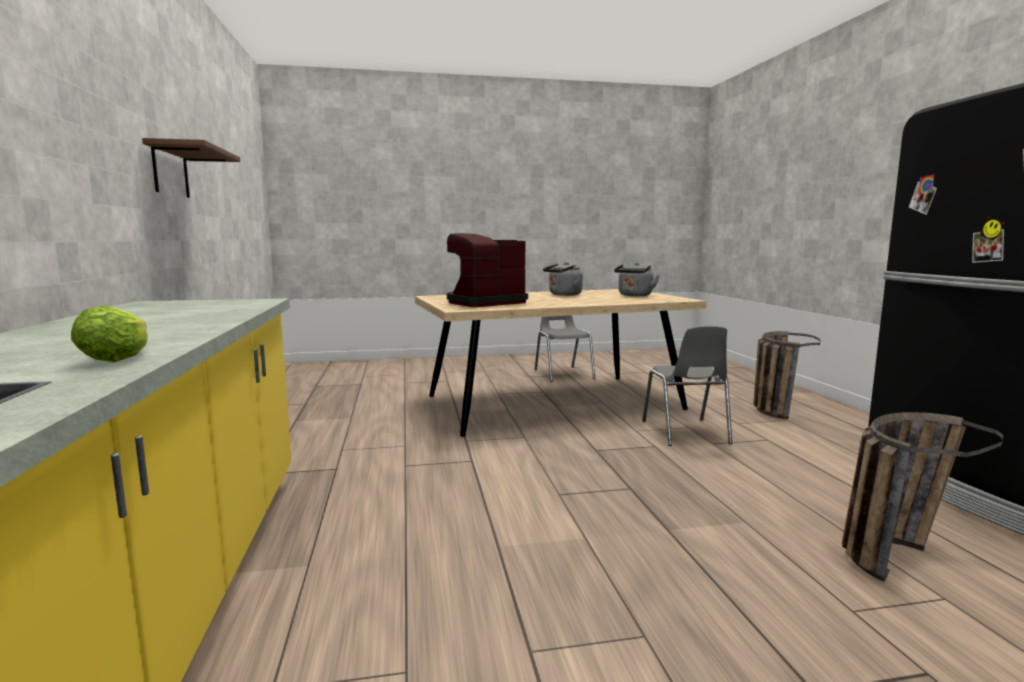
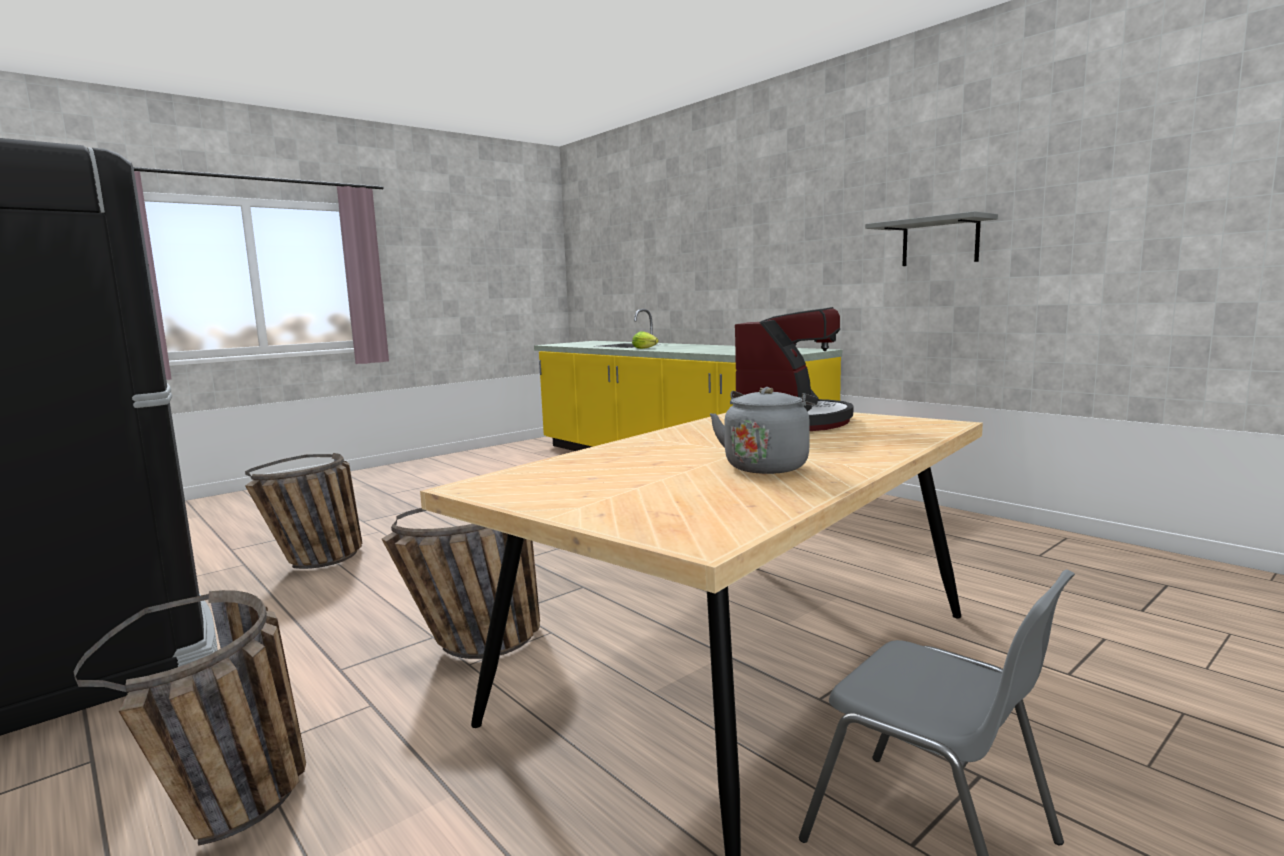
camera: 150 degrees right, 0 degrees up
brown shelf [142,138,240,198] -> grey shelf [865,211,998,266]
grey kettle [614,263,660,296] -> none
grey chair [642,326,732,446] -> basket [382,508,540,659]

